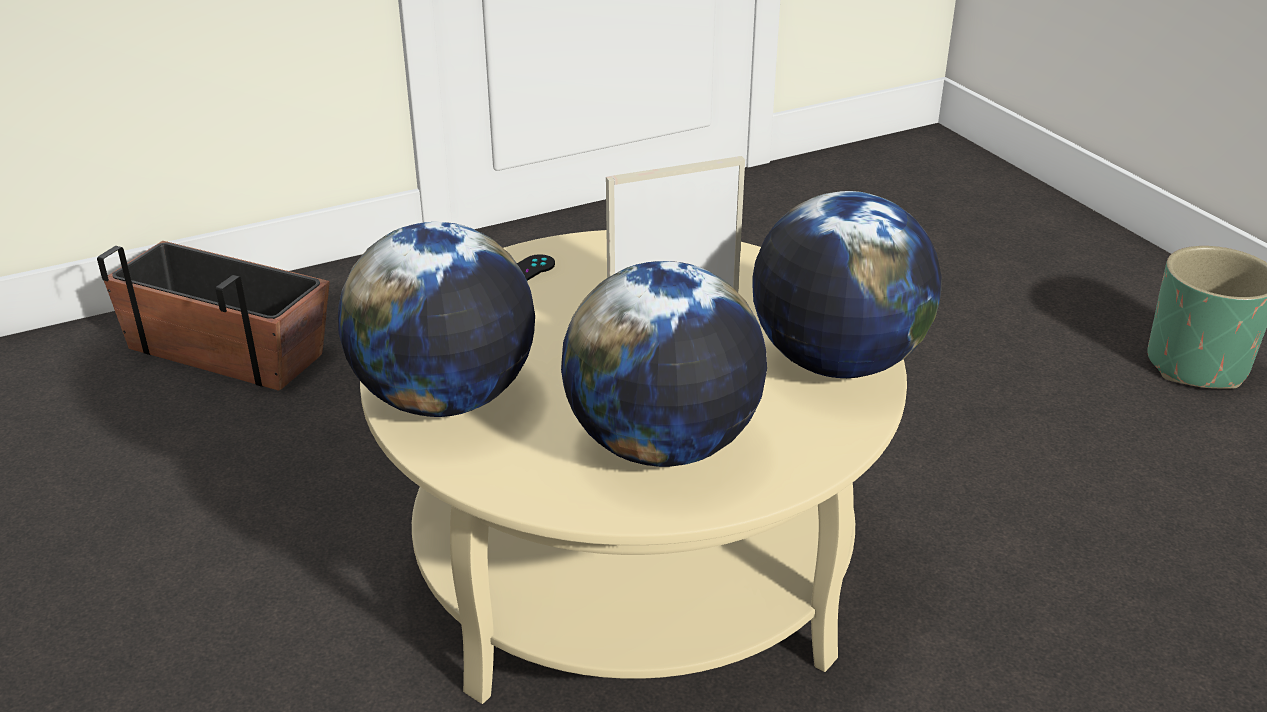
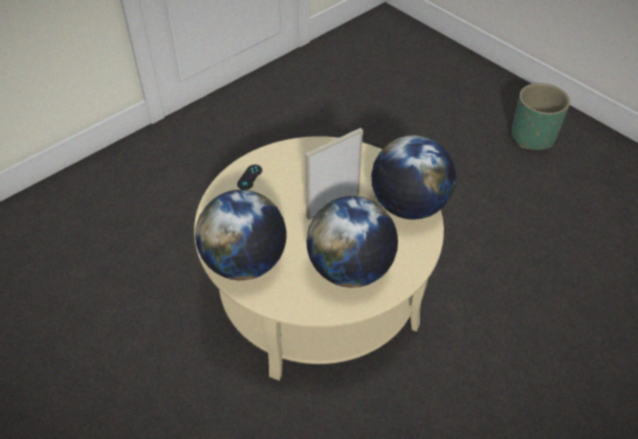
camera: 15 degrees left, 15 degrees up
planter [97,241,330,391] -> none

